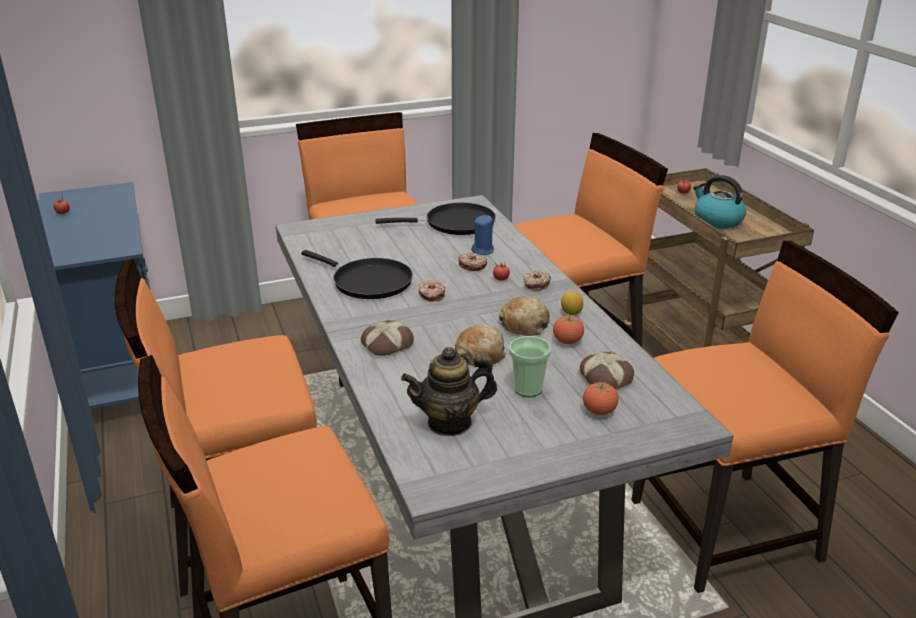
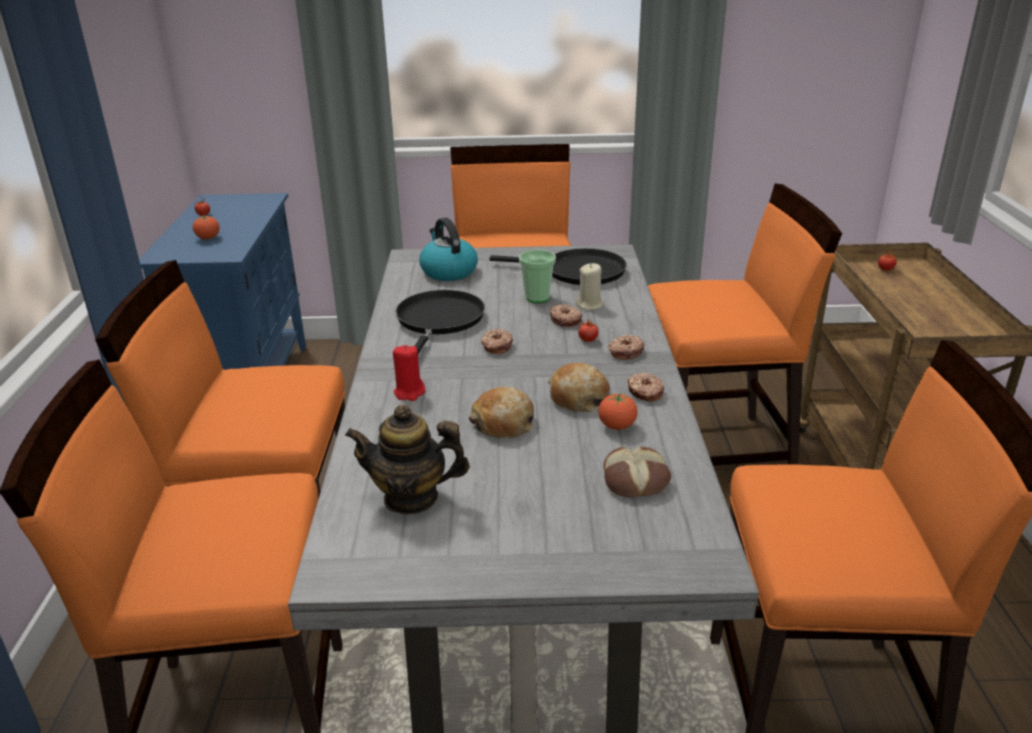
camera: 20 degrees right, 0 degrees up
black frying pan [301,250,413,299] -> black frying pan turned 135 degrees counterclockwise [396,290,485,354]
bread [361,320,414,356] -> red candle [393,345,425,401]
blue candle [471,215,494,255] -> beige candle [576,263,604,310]
cup [509,336,551,397] -> cup moved to [519,250,556,303]
lemon [561,291,583,315] -> donut [628,373,664,402]
tomato [583,382,618,415] -> tomato moved to [193,216,220,239]
kettle [693,175,746,229] -> kettle moved to [419,218,478,281]

